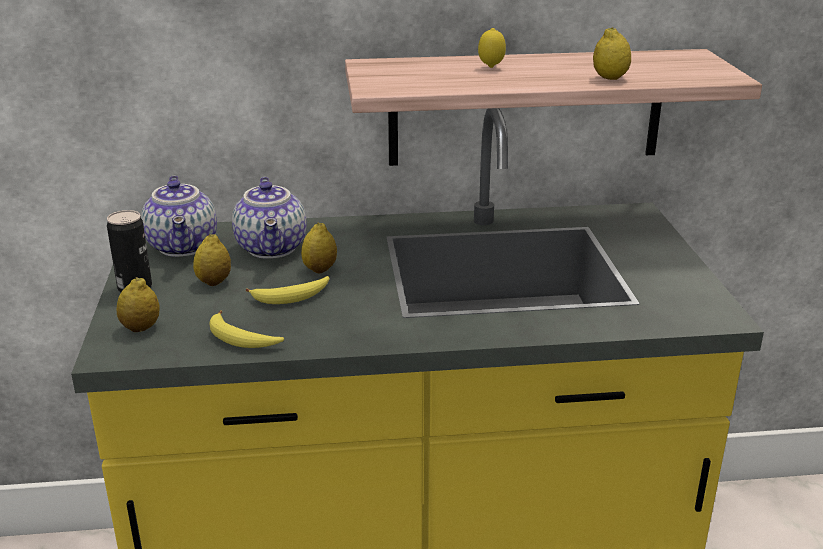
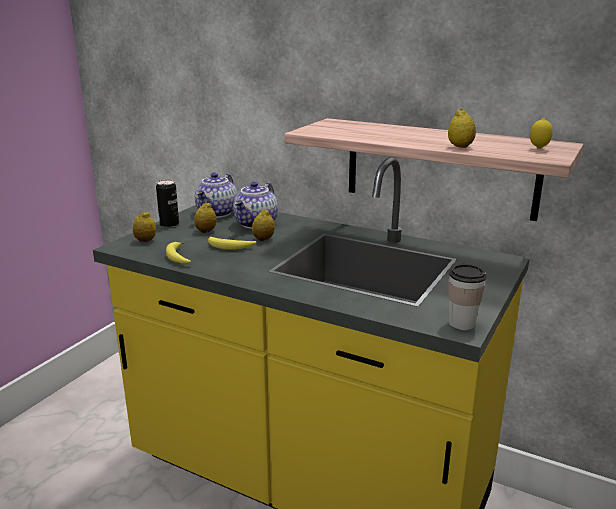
camera: 35 degrees right, 5 degrees down
lemon [478,28,506,68] -> lemon moved to [530,118,553,149]
none -> cup [448,264,487,330]

